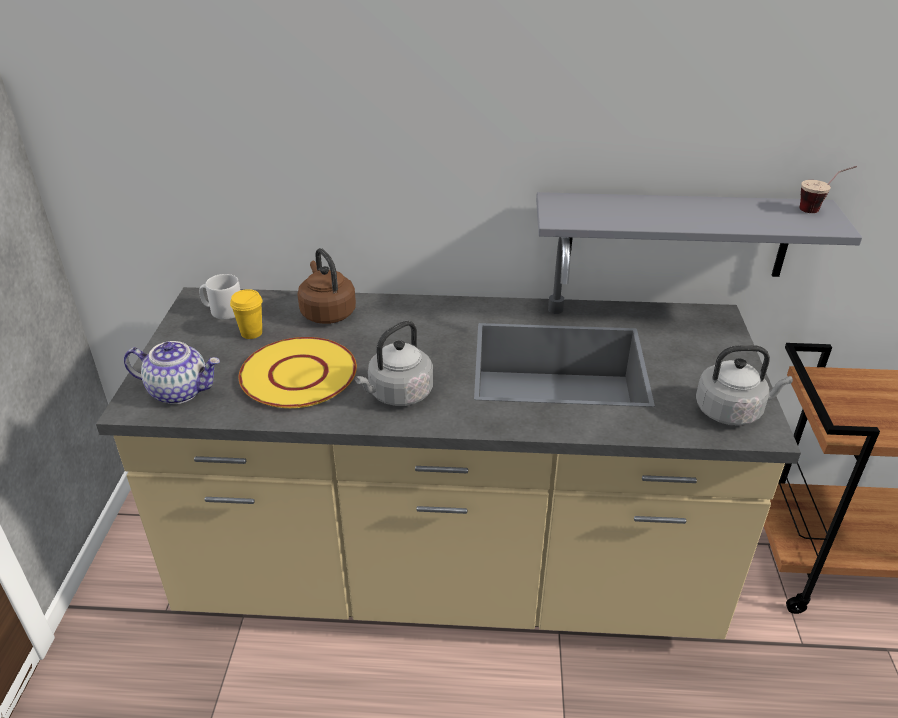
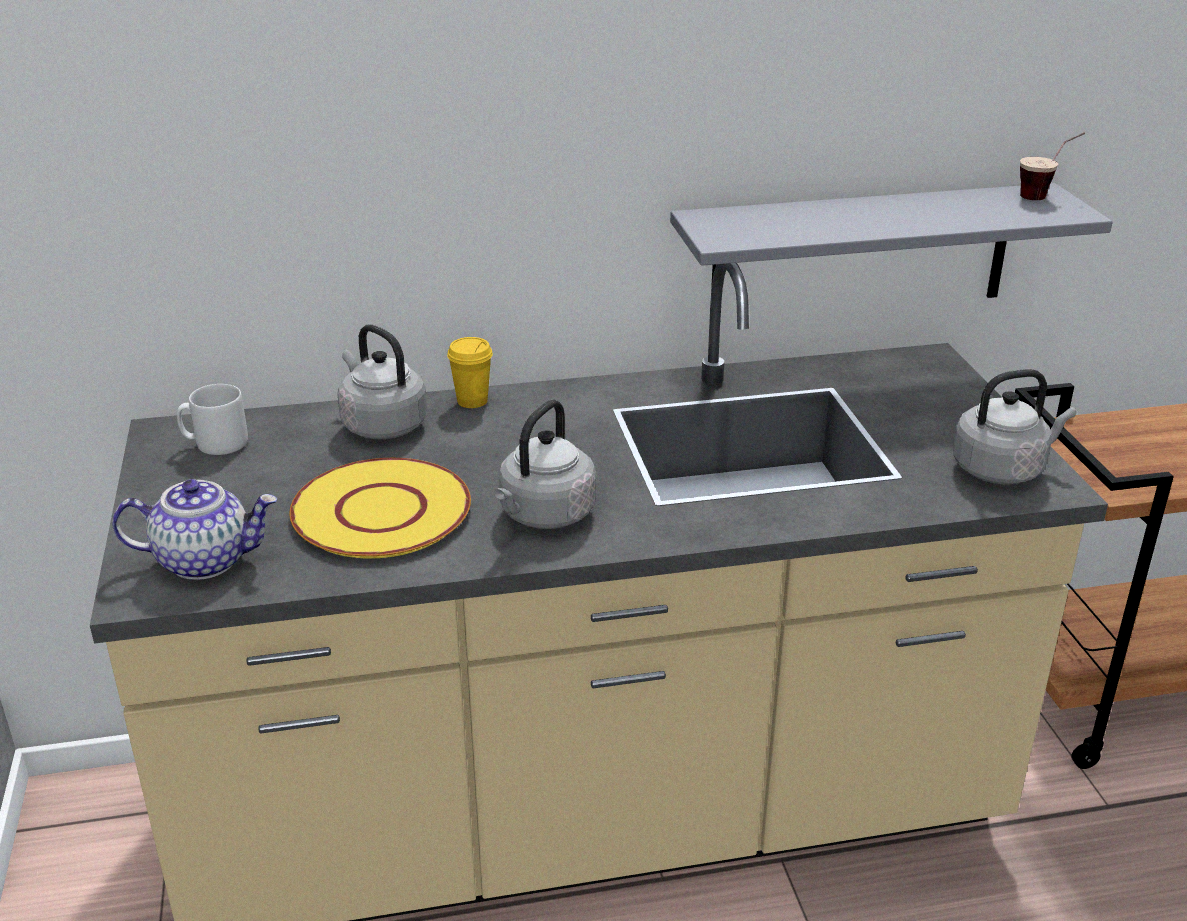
camera: 15 degrees left, 5 degrees down
yellow cup [230,289,262,339] -> yellow cup moved to [447,337,493,408]
brown kettle [297,248,356,324] -> grey kettle [337,324,427,439]

